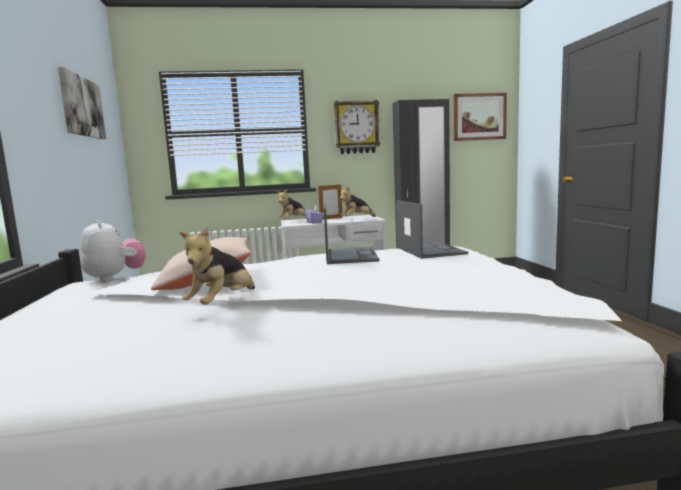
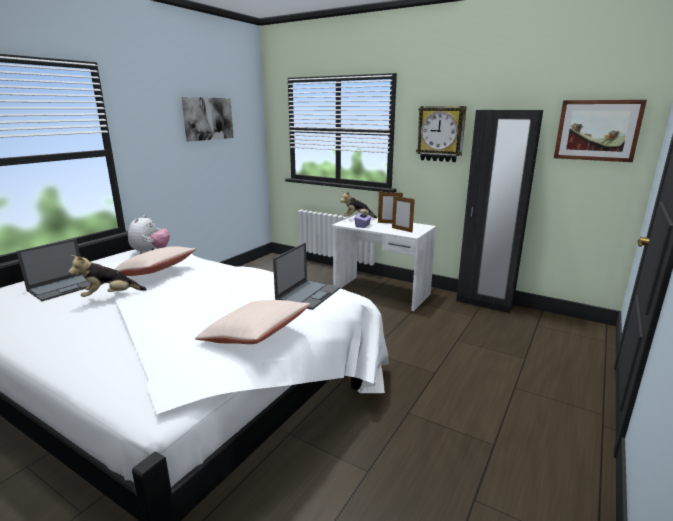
camera: 40 degrees right, 10 degrees up
laptop [324,203,379,264] -> laptop moved to [16,239,90,301]
plush toy [339,187,376,217] -> picture frame [392,196,415,233]
none -> beige pillow [195,300,310,344]

